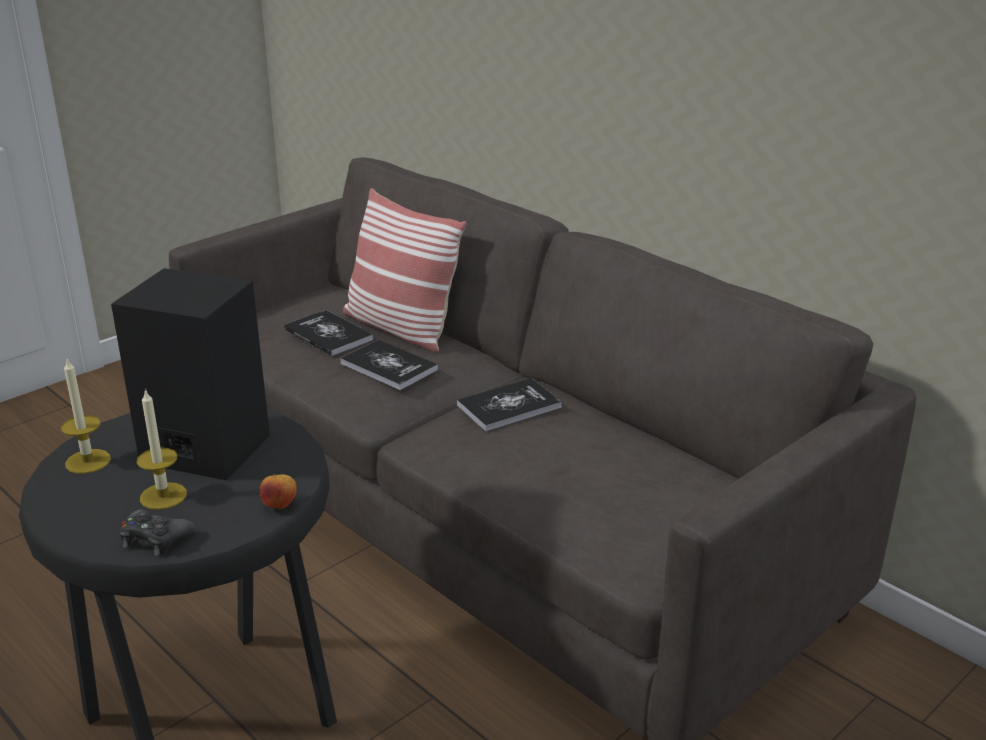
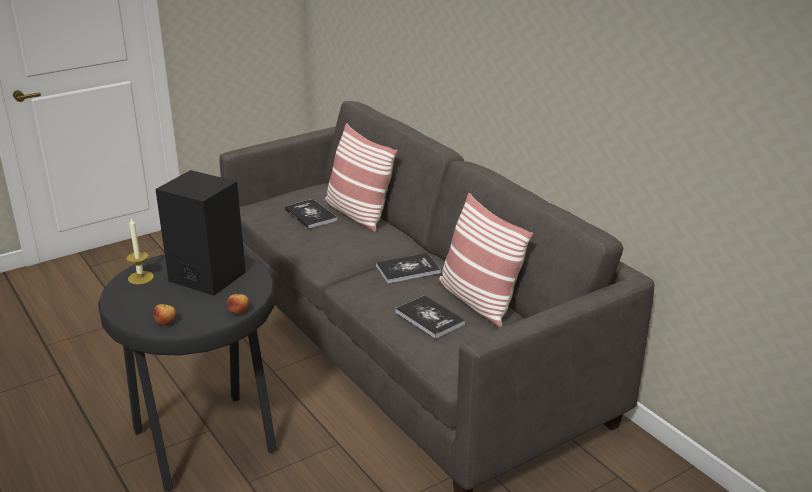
camera: 10 degrees right, 0 degrees up
black game controller [120,509,195,556] -> apple [153,304,176,325]
candle [137,389,187,510] -> none
book [340,340,438,390] -> book moved to [395,295,465,339]
none -> pillow [438,193,533,327]

